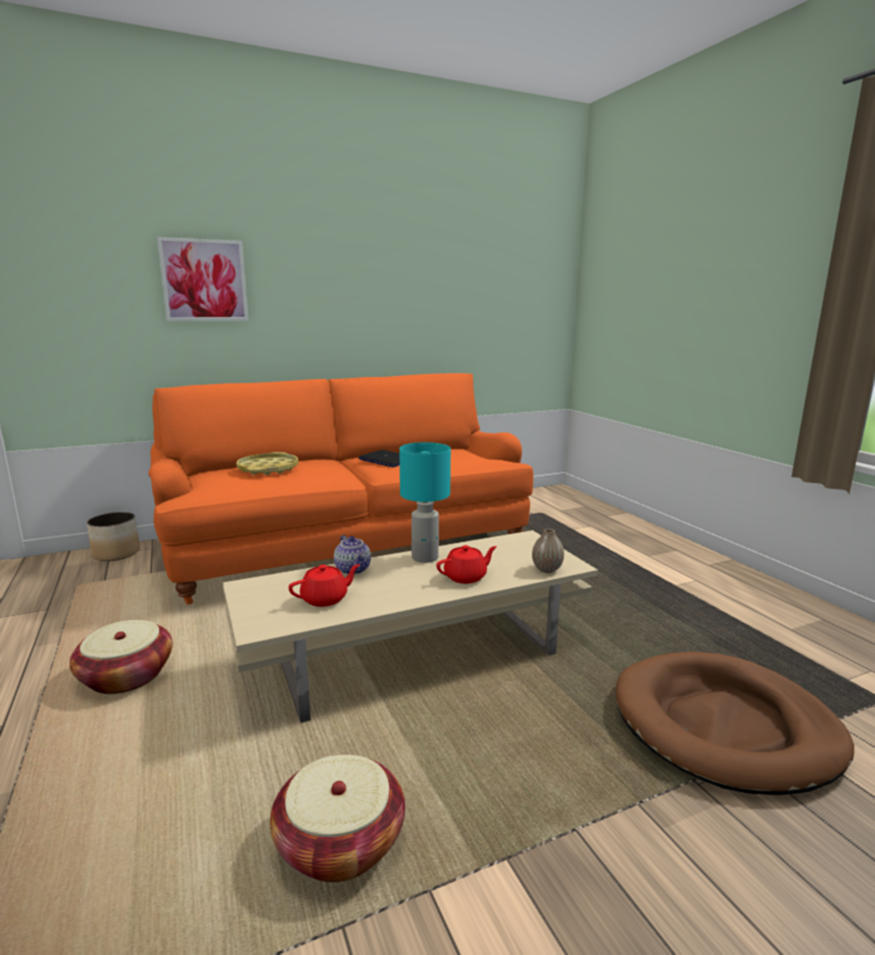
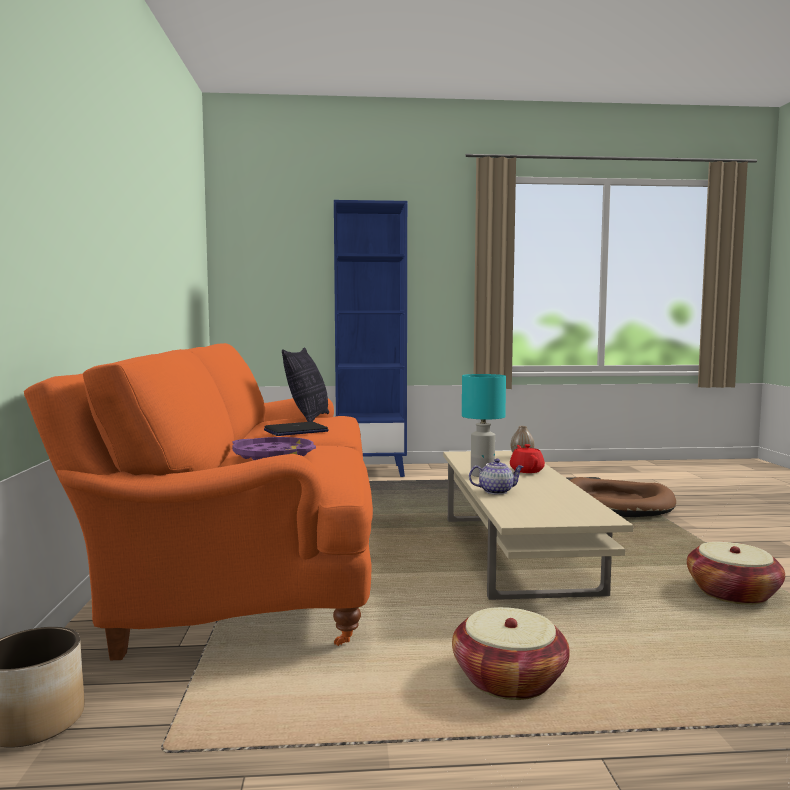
camera: 70 degrees left, 10 degrees down
picture [157,237,249,321] -> none
yellow tray [236,452,298,475] -> purple tray [232,437,316,460]
red teapot [288,564,360,607] -> none
none -> pillow [282,347,329,422]
none -> blue bookcase [334,200,407,477]

